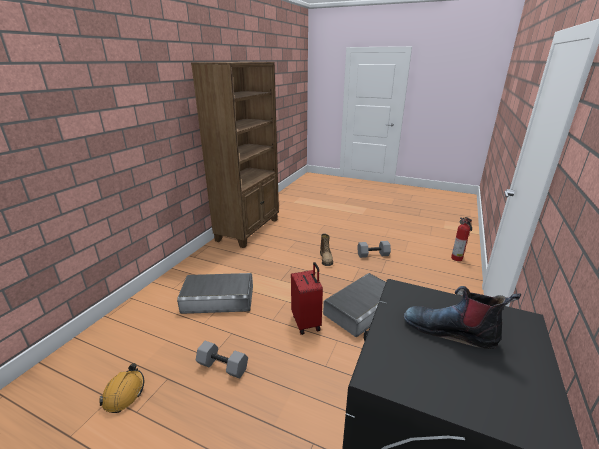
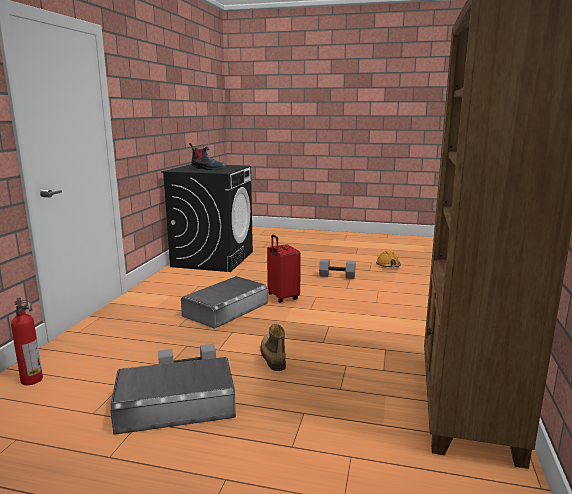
camera: 170 degrees right, 10 degrees down
grey storage box [177,273,253,314] -> grey storage box moved to [110,357,236,435]

